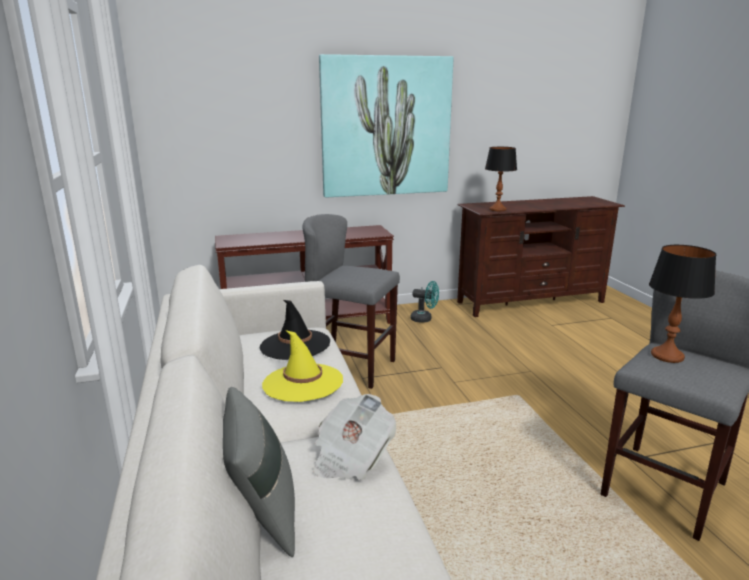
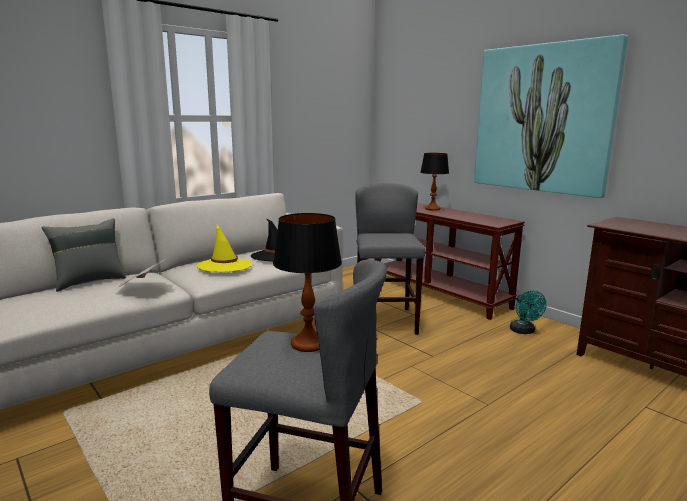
camera: 65 degrees right, 5 degrees down
table lamp [485,147,517,211] -> table lamp moved to [420,153,449,211]

